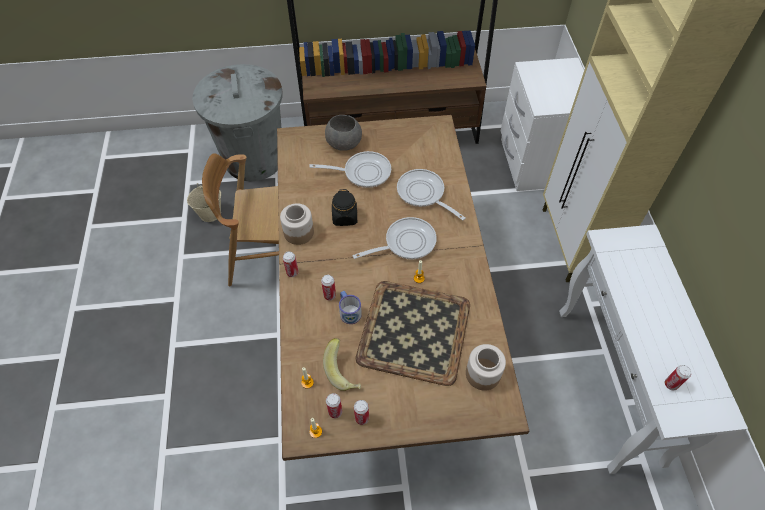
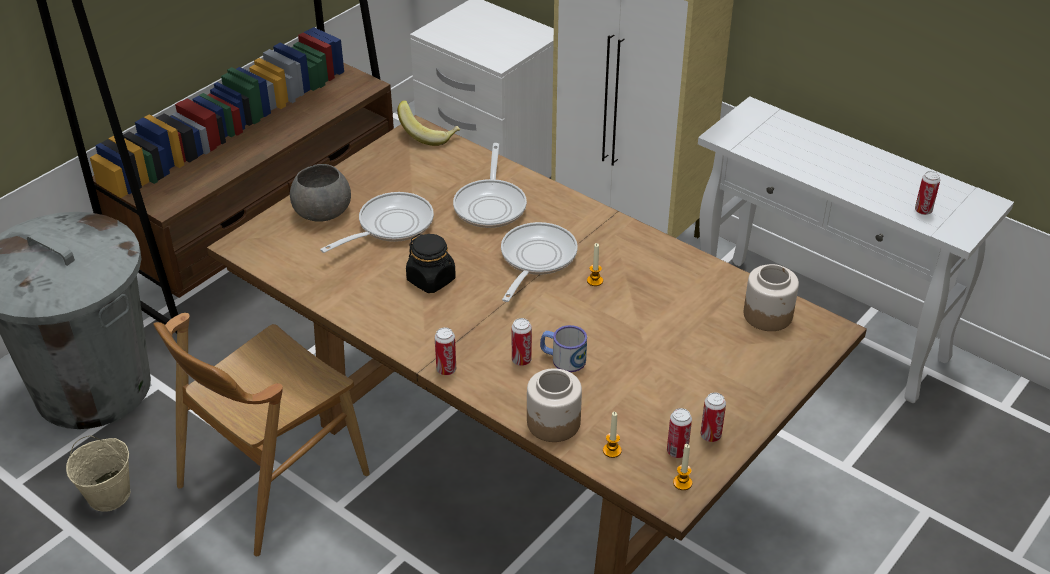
camera: 45 degrees left, 15 degrees down
jar [280,203,314,245] -> jar moved to [527,368,582,442]
banana [323,338,361,391] -> banana moved to [397,100,460,146]
tray [355,281,470,386] -> none
frying pan [397,169,466,220] -> frying pan turned 90 degrees counterclockwise [453,143,527,228]

